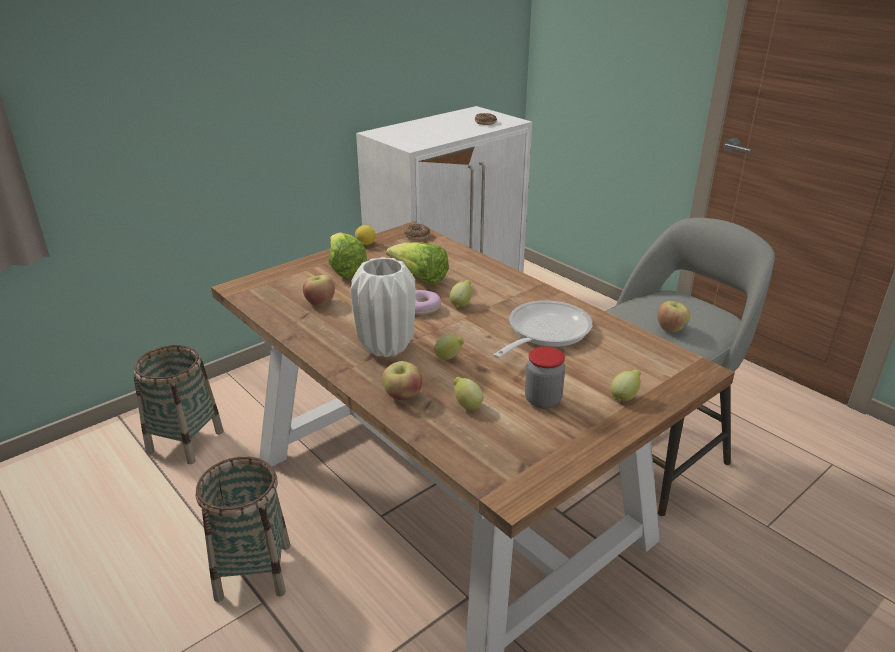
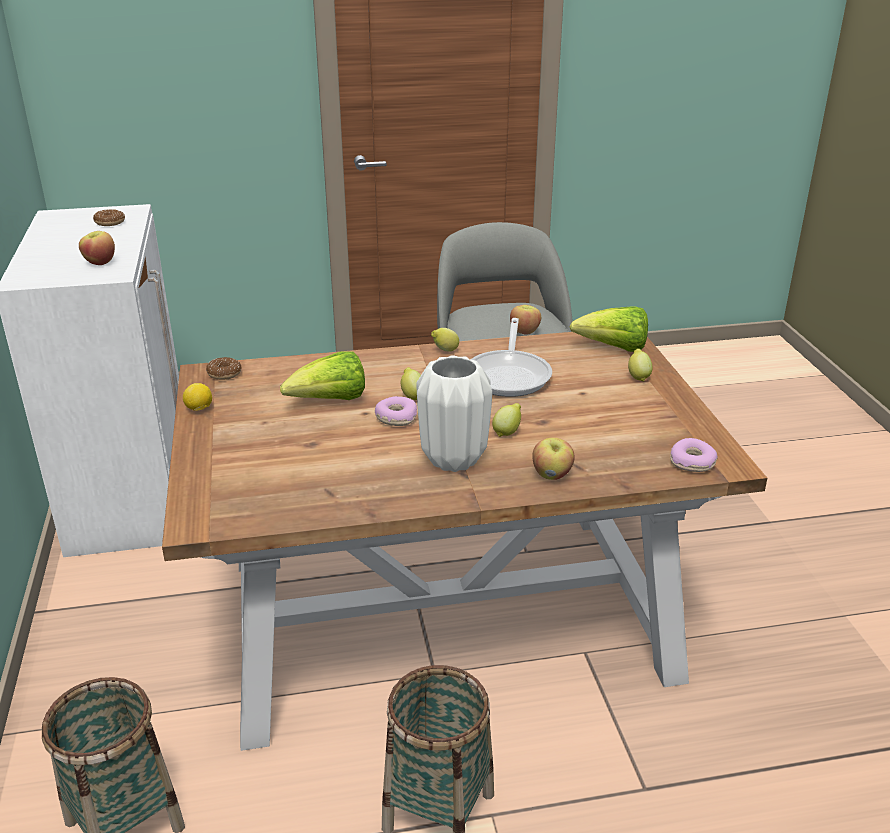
camera: 60 degrees left, 0 degrees up
apple [303,275,335,306] -> apple moved to [79,231,115,265]
lettuce [328,233,367,279] -> lettuce moved to [570,306,648,352]
lemon [454,377,483,410] -> lemon moved to [431,328,459,352]
frying pan [493,300,592,358] -> frying pan turned 150 degrees counterclockwise [470,318,552,397]
jar [525,347,565,409] -> none
none -> donut [670,438,718,472]

